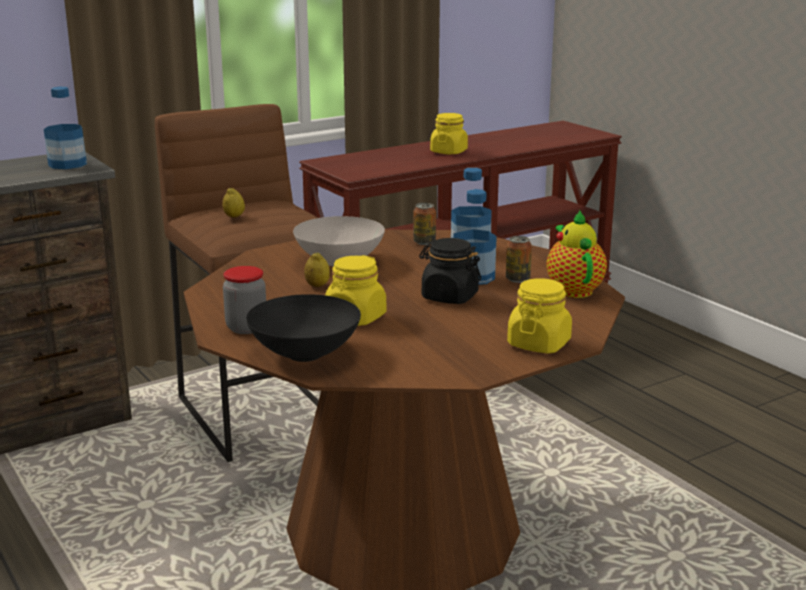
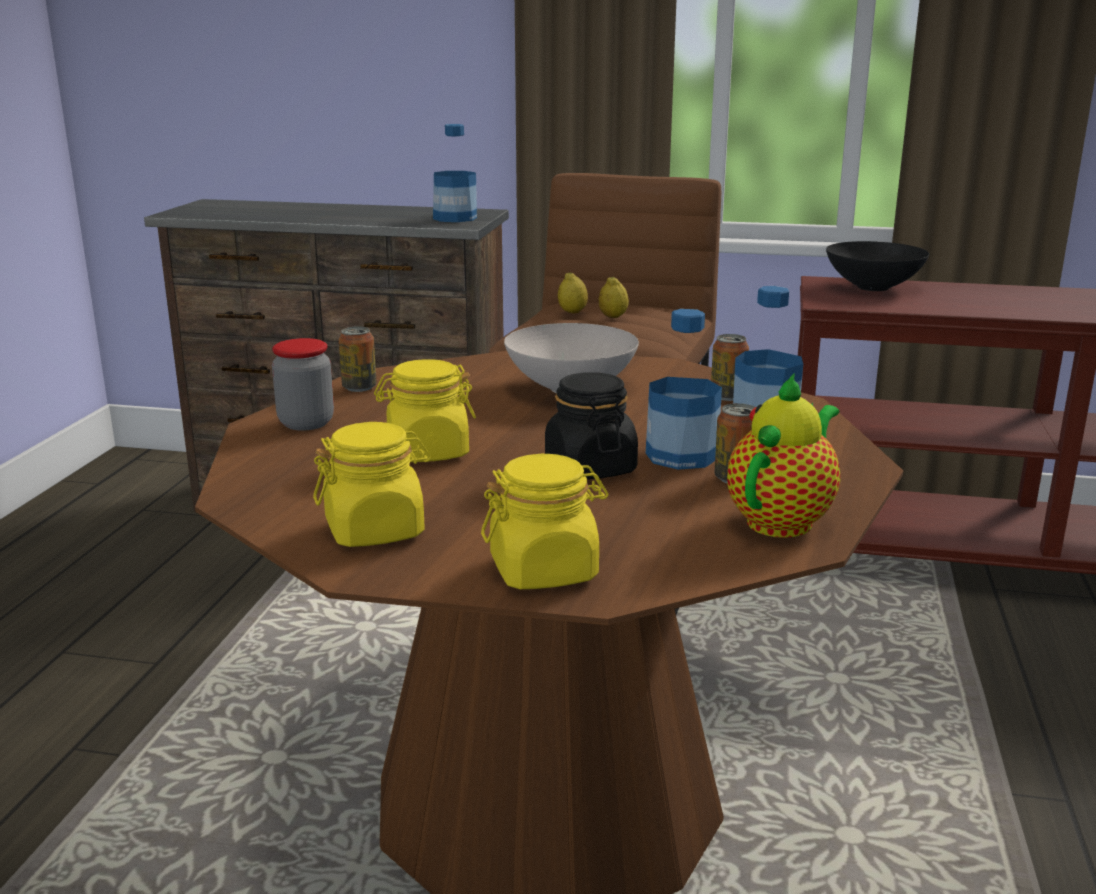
camera: 45 degrees right, 0 degrees up
black bowl [246,294,361,362] -> black bowl moved to [826,241,929,291]
lemon [304,252,330,287] -> lemon moved to [599,276,629,318]
yellow jar [430,113,468,154] -> yellow jar moved to [313,422,431,547]
none -> can [339,326,377,392]

